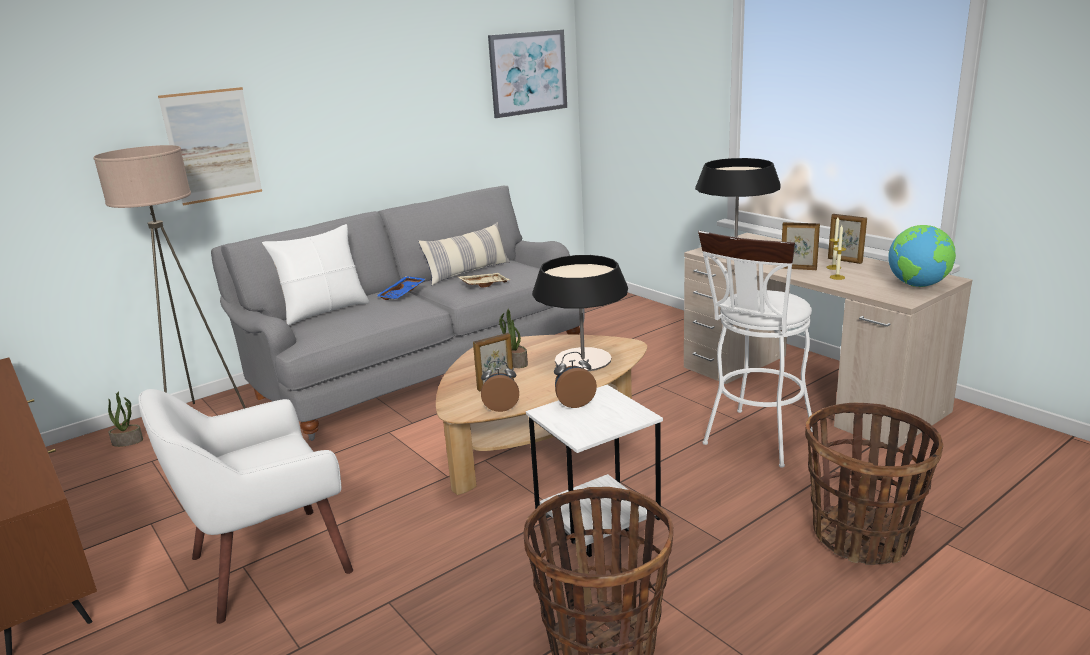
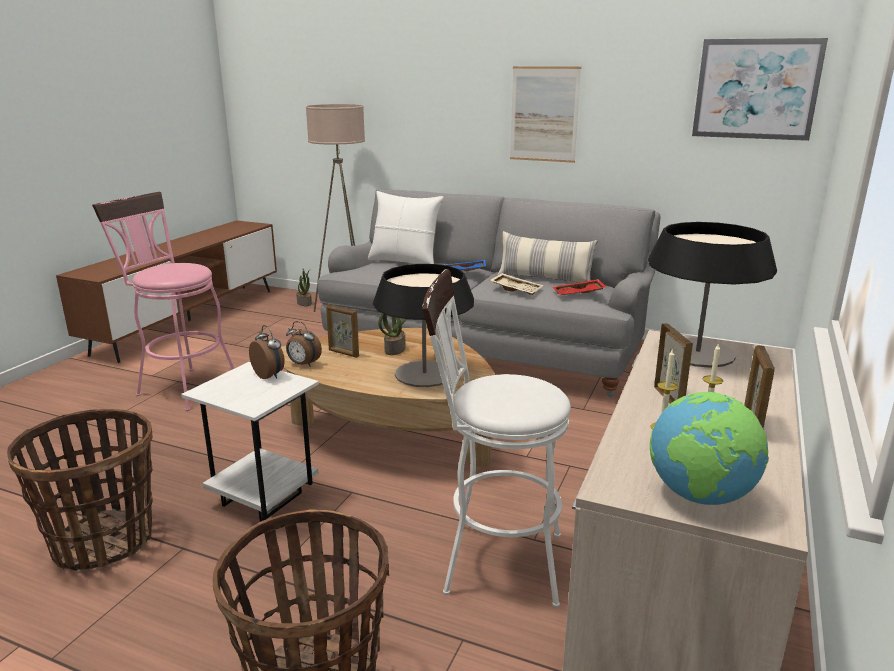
camera: 60 degrees right, 0 degrees up
white armchair [138,389,353,624] -> pink stool [92,192,235,411]
picture [158,87,262,205] -> picture moved to [510,66,581,163]
alarm clock [481,360,519,412] -> alarm clock turned 150 degrees clockwise [286,321,322,367]
none -> red tray [553,279,607,295]

